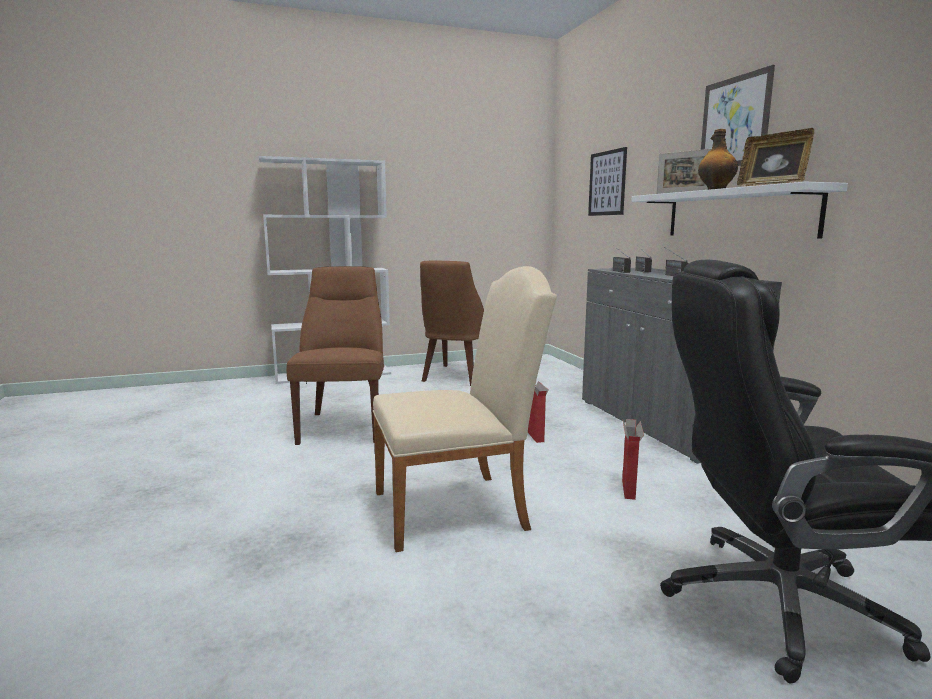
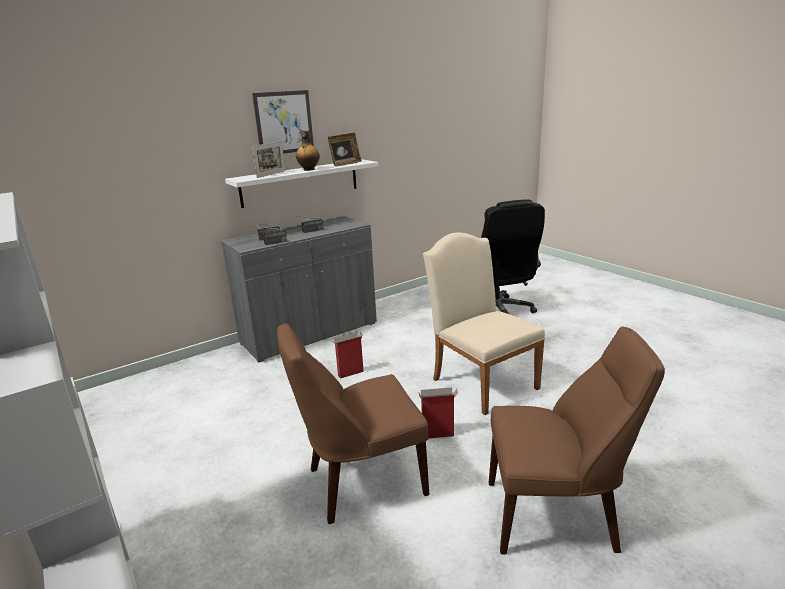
camera: 105 degrees left, 10 degrees up
brown chair [420,261,484,386] -> brown chair moved to [489,326,665,554]
picture [588,147,627,216] -> none
cardboard box [622,419,644,500] -> cardboard box moved to [418,387,458,438]

